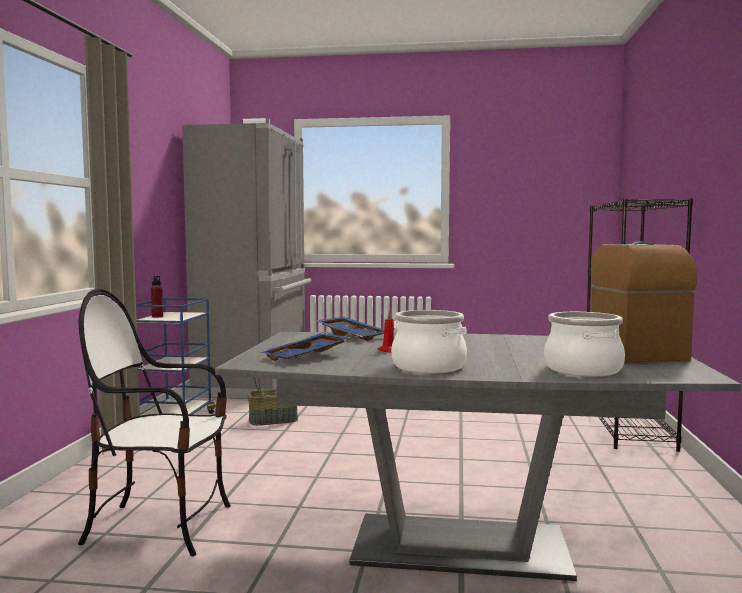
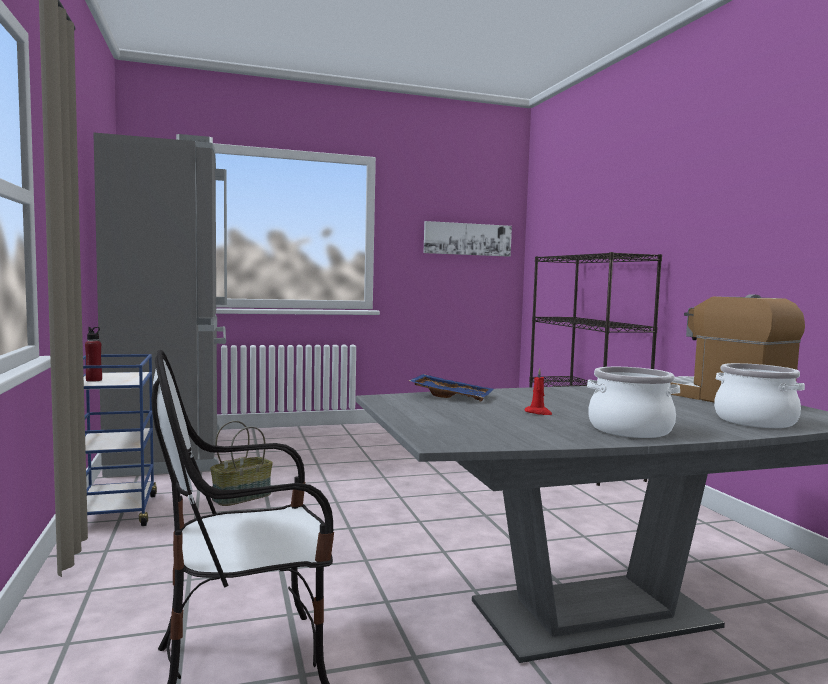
camera: 25 degrees left, 0 degrees up
blue tray [261,333,351,361] -> none
none -> picture [424,221,512,257]

